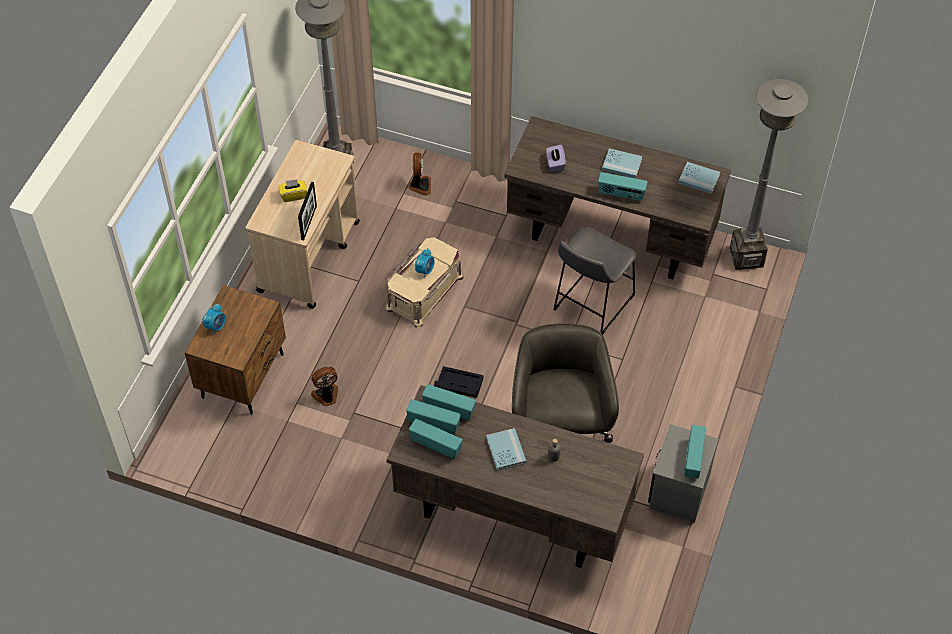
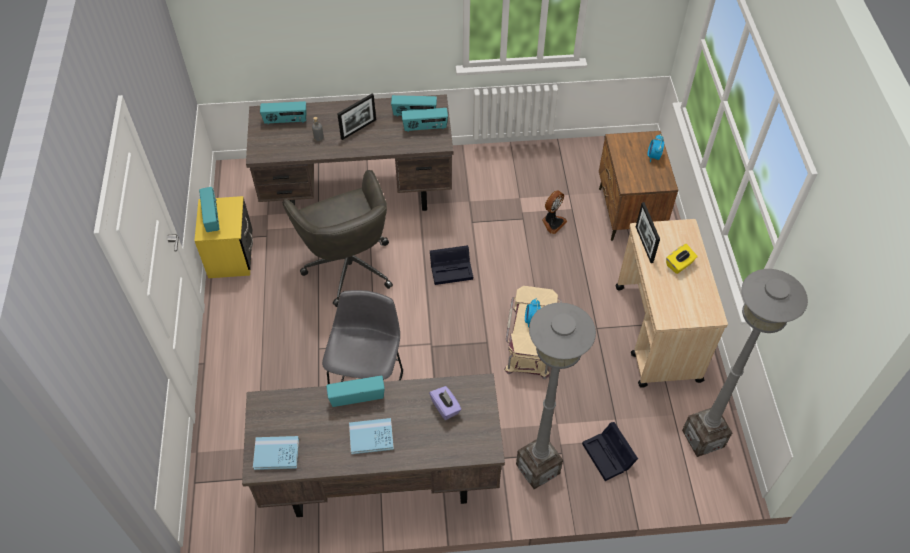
camera: 155 degrees right, 0 degrees up
fan [410,153,431,196] -> black storage box [582,422,638,481]
radio [422,384,476,420] -> radio moved to [260,101,306,125]
blue book [486,428,526,471] -> picture frame [337,94,376,140]
grey nightstand [648,424,719,523] -> yellow nightstand [194,196,253,278]
grey floor lamp [730,79,808,270] -> grey floor lamp moved to [516,303,596,489]

